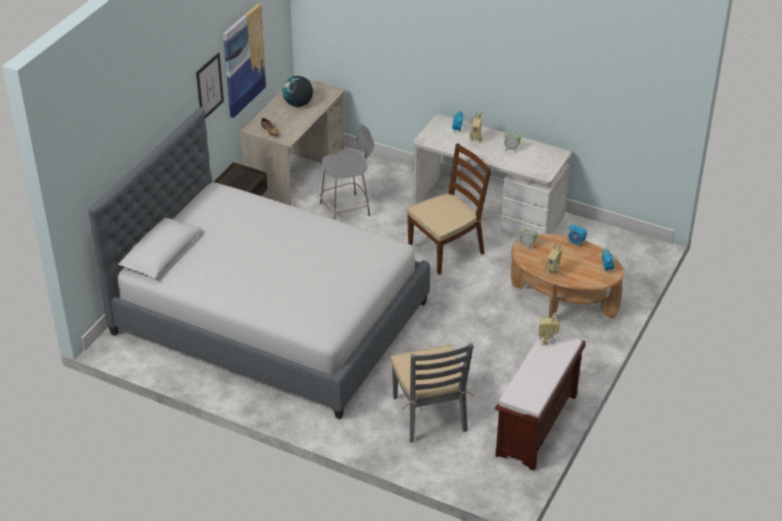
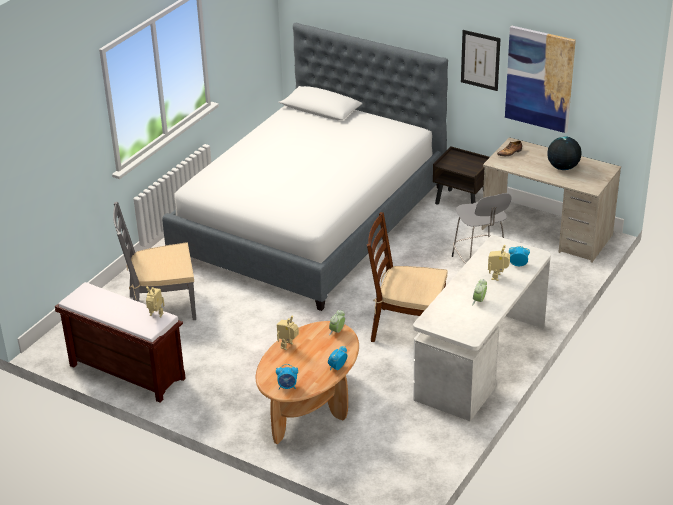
camera: 95 degrees right, 5 degrees down
brown chair [407,143,491,275] -> brown chair turned 135 degrees clockwise [367,212,448,342]

